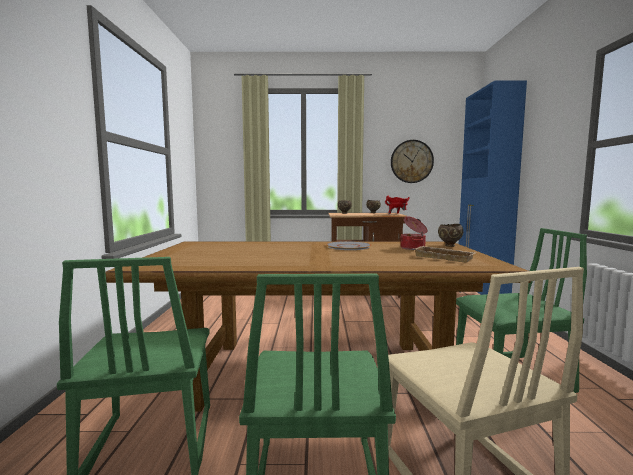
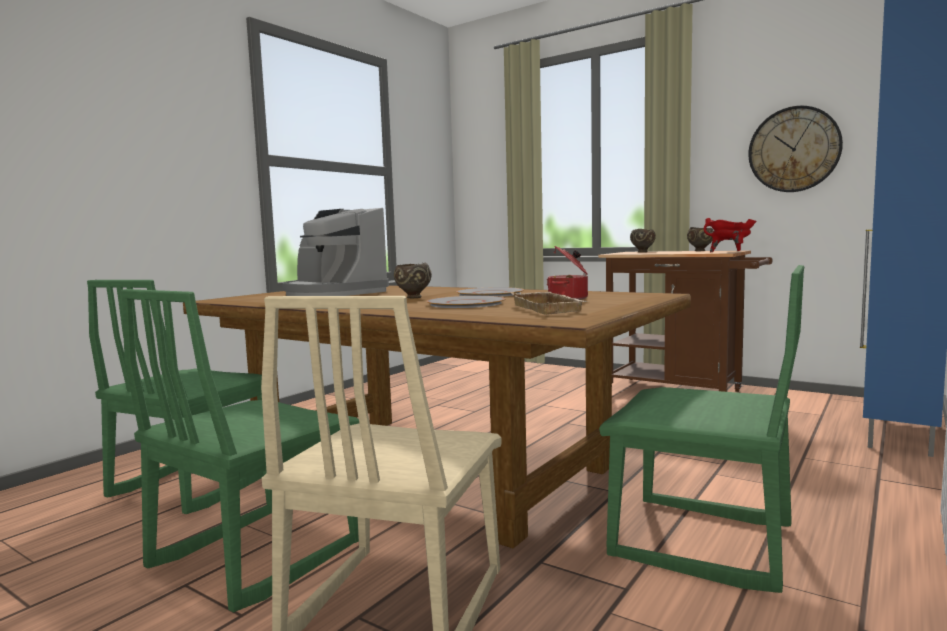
camera: 35 degrees right, 0 degrees up
brown bowl [438,224,463,247] -> brown bowl moved to [394,263,432,298]
none -> coffee machine [282,208,389,296]
none -> grey plate [427,296,505,308]

